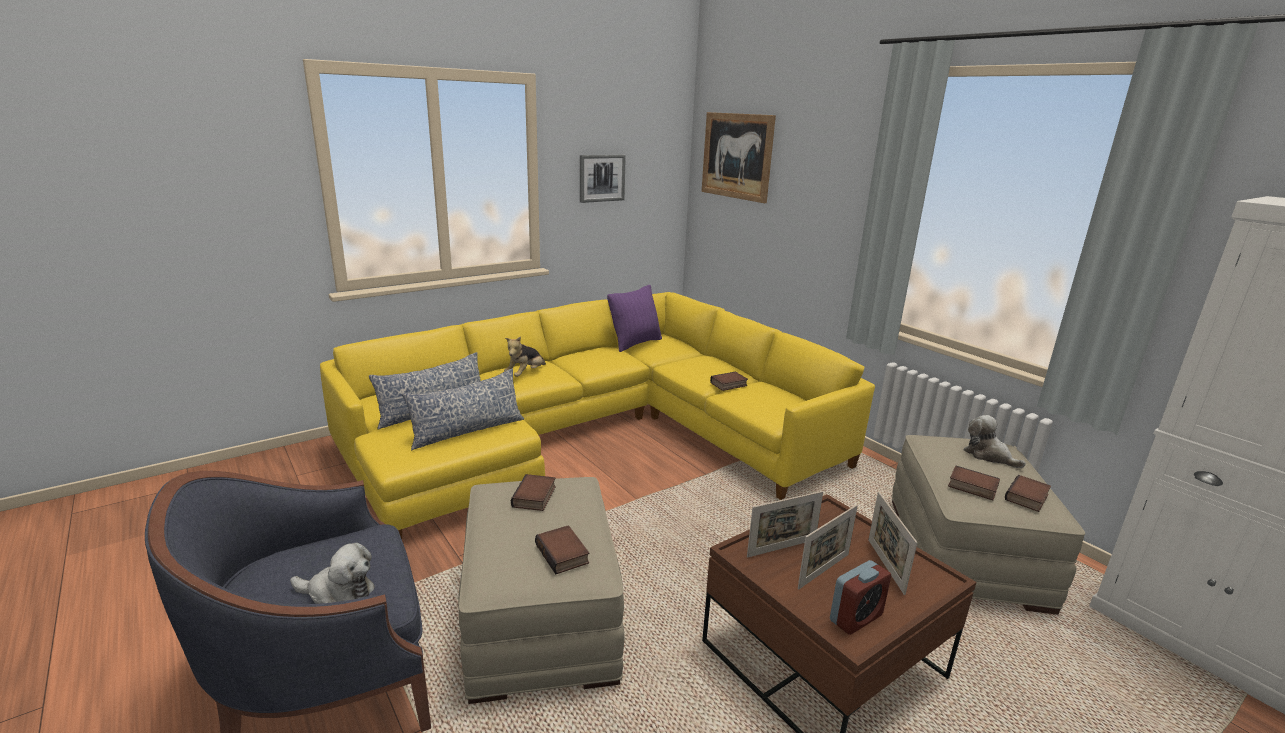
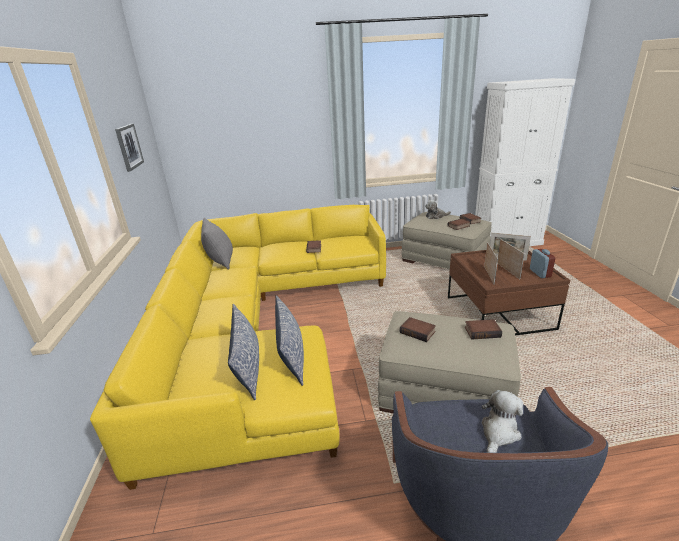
camera: 60 degrees left, 5 degrees up
plush toy [504,336,546,377] -> none
purple pillow [607,285,662,352] -> grey pillow [201,218,233,270]
picture [702,112,776,203] -> none

